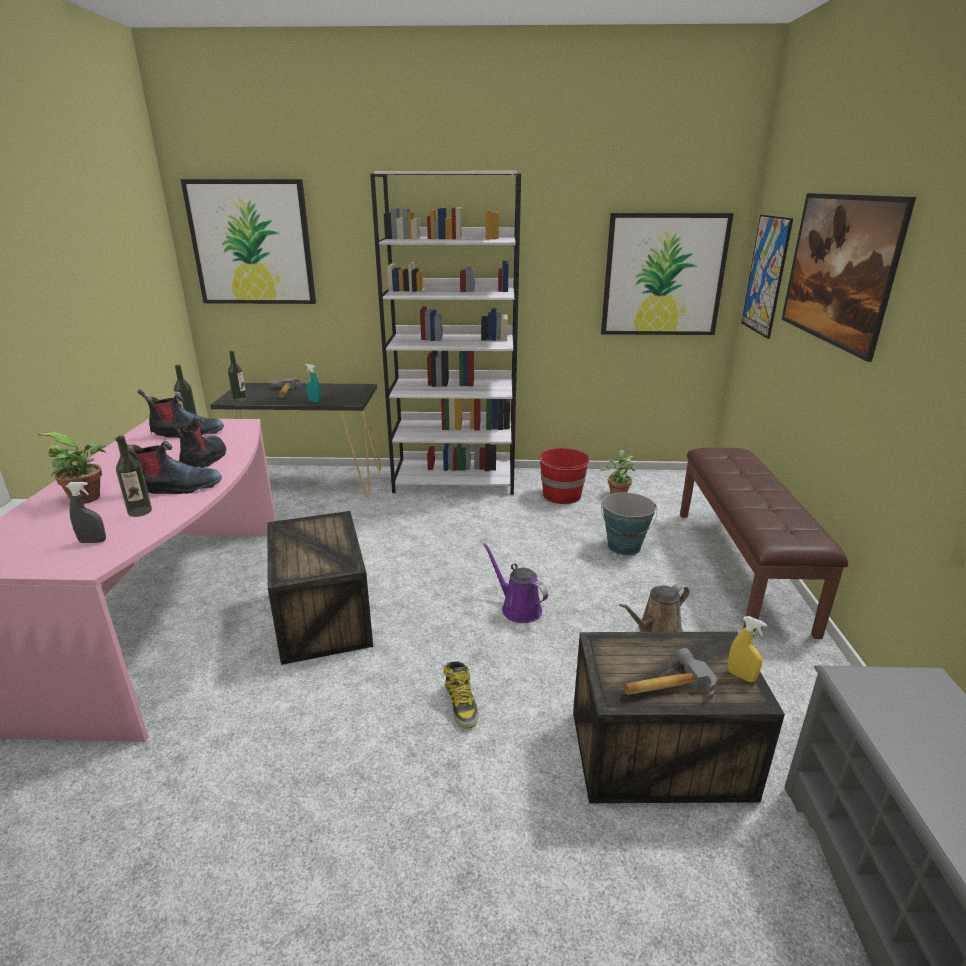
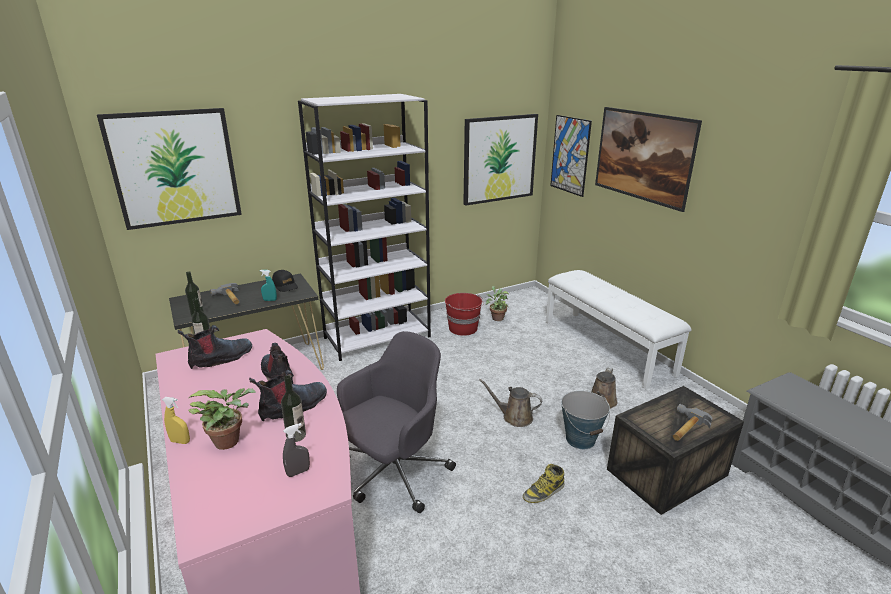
camera: 30 degrees left, 0 degrees up
crate [267,511,373,665] -> grey office chair [337,331,456,513]
boot [443,661,478,729] -> boot turned 105 degrees clockwise [523,464,564,503]
purple watering can [483,543,548,623] -> brown watering can [479,378,542,427]
bucket [601,492,657,556] -> bucket moved to [561,391,610,449]
brown bench [680,447,848,639] -> white bench [546,270,691,389]
yellow spray bottle [728,616,767,682] -> yellow spray bottle moved to [162,397,190,444]
none -> black cap [272,270,298,292]

